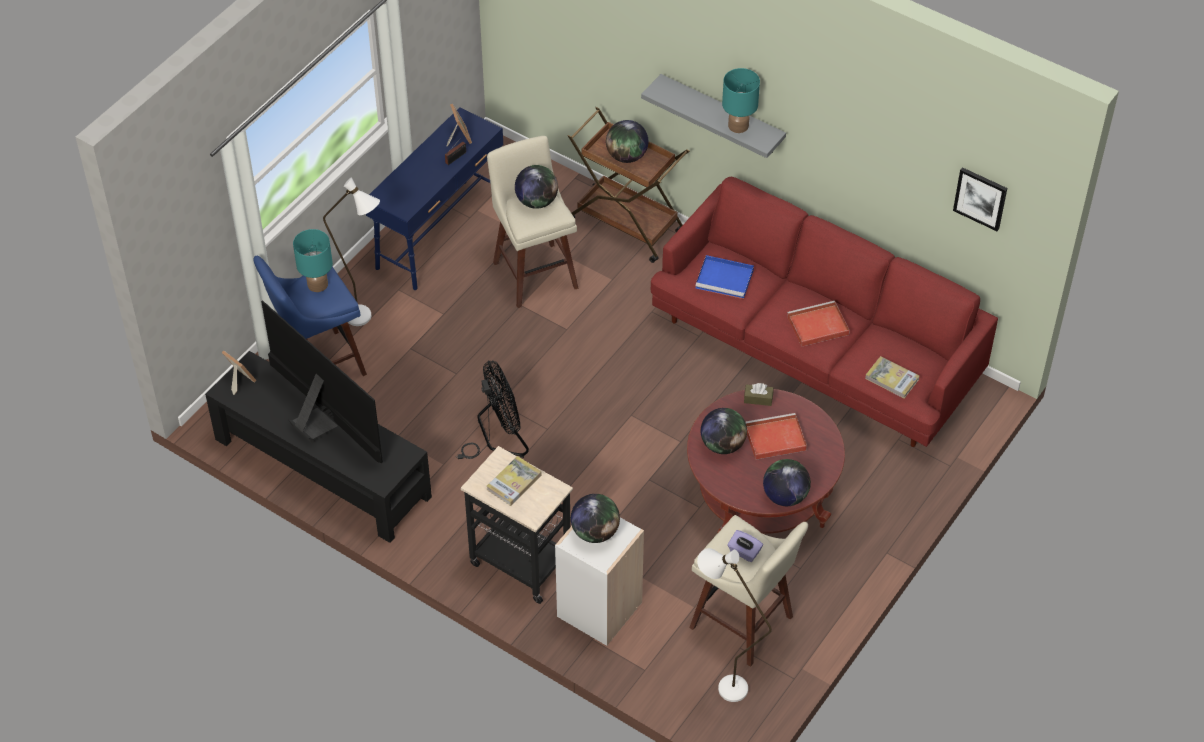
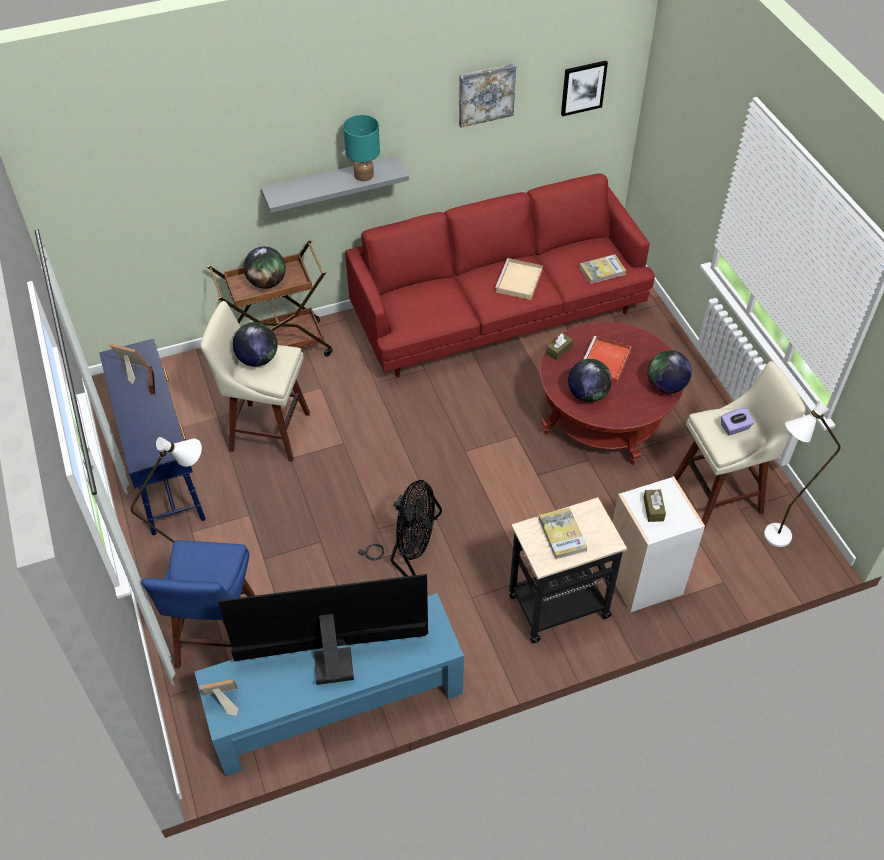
camera: 55 degrees left, 0 degrees up
black tv stand [205,351,432,543] -> blue tv stand [194,593,464,776]
turquoise table lamp [293,229,333,292] -> none
black fan [456,360,529,459] -> black fan turned 90 degrees clockwise [358,480,442,576]
globe [571,494,620,543] -> brown tissue box [643,490,666,522]
blue tray [696,255,754,299] -> none
red tray [787,301,850,347] -> beige tray [495,258,543,300]
none -> picture [459,63,516,128]

